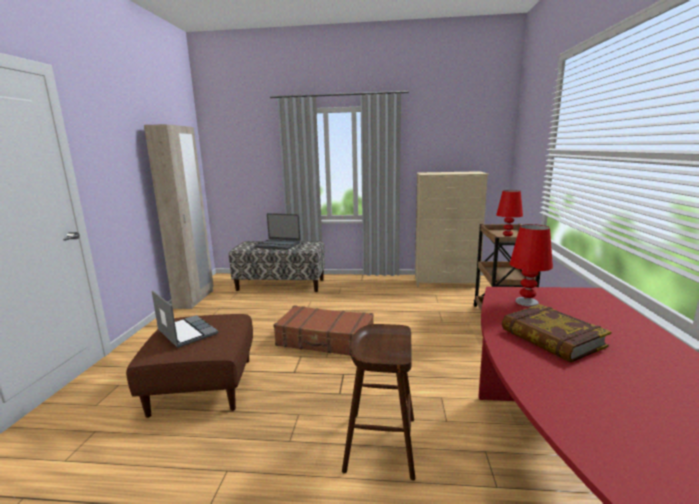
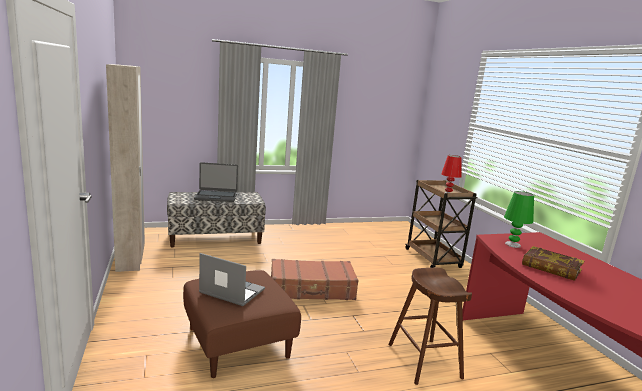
camera: 25 degrees left, 0 degrees up
beige dresser [415,171,489,288] -> none
red table lamp [510,224,553,307] -> green table lamp [504,191,534,248]

